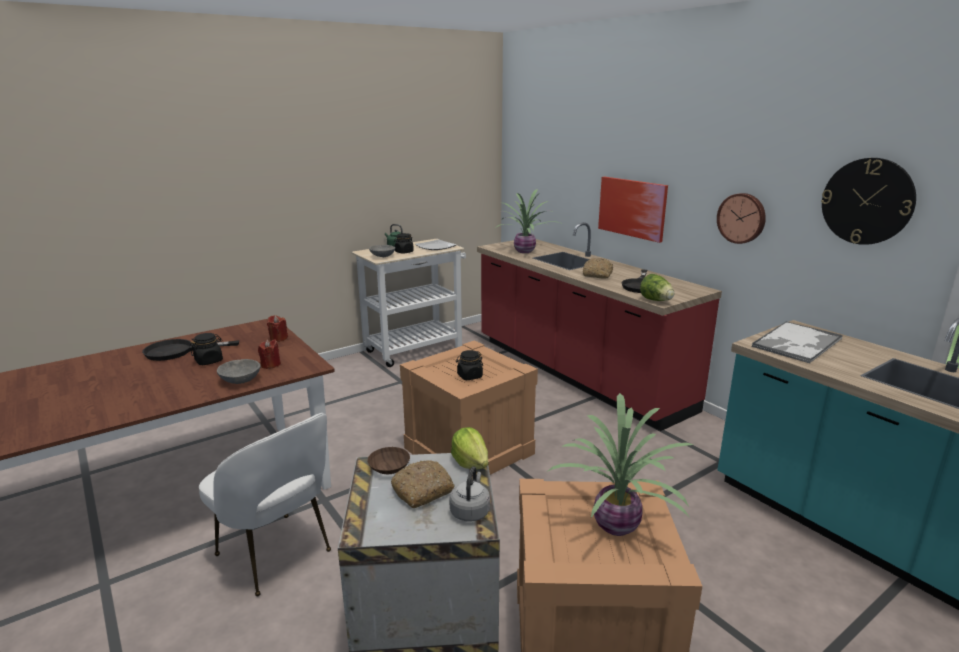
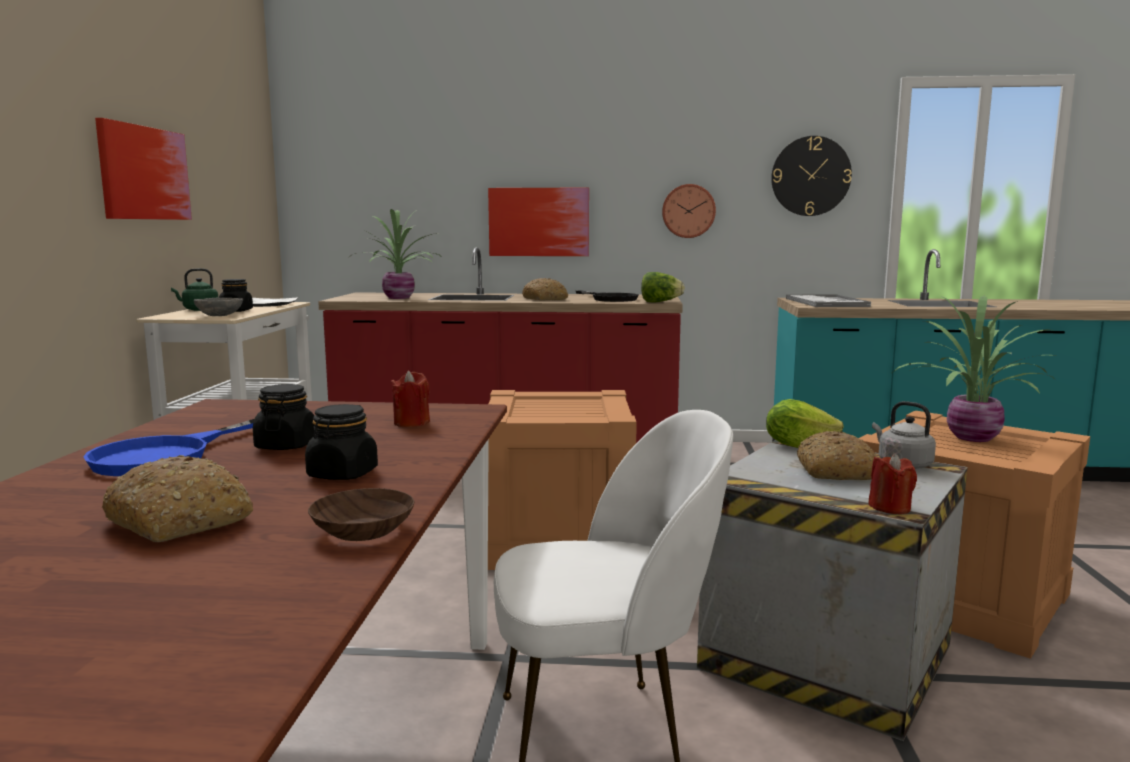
camera: 50 degrees left, 10 degrees down
black frying pan [142,339,239,361] -> blue frying pan [83,419,254,476]
grey bowl [217,359,261,384] -> none
red candle [267,315,288,342] -> red candle moved to [868,454,917,514]
brown bowl [367,447,410,474] -> brown bowl moved to [308,488,415,541]
black jar [456,350,483,380] -> black jar moved to [305,404,378,480]
none -> picture [95,118,192,220]
none -> bread [102,455,253,542]

